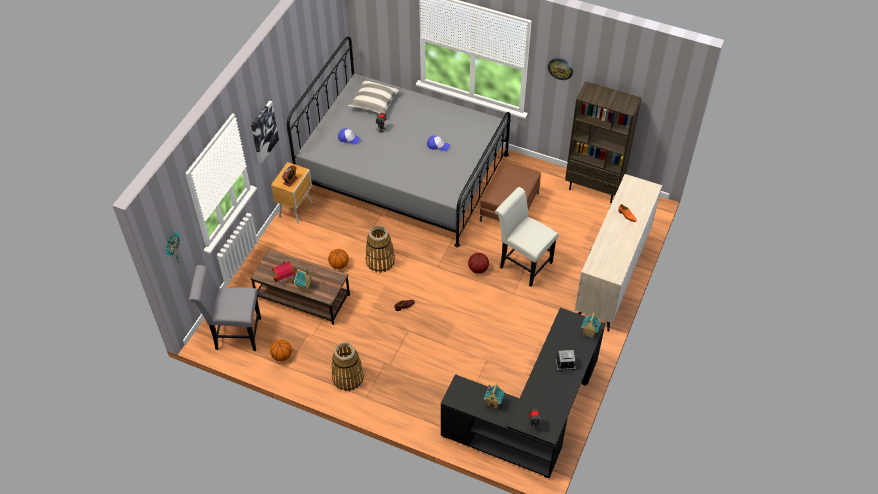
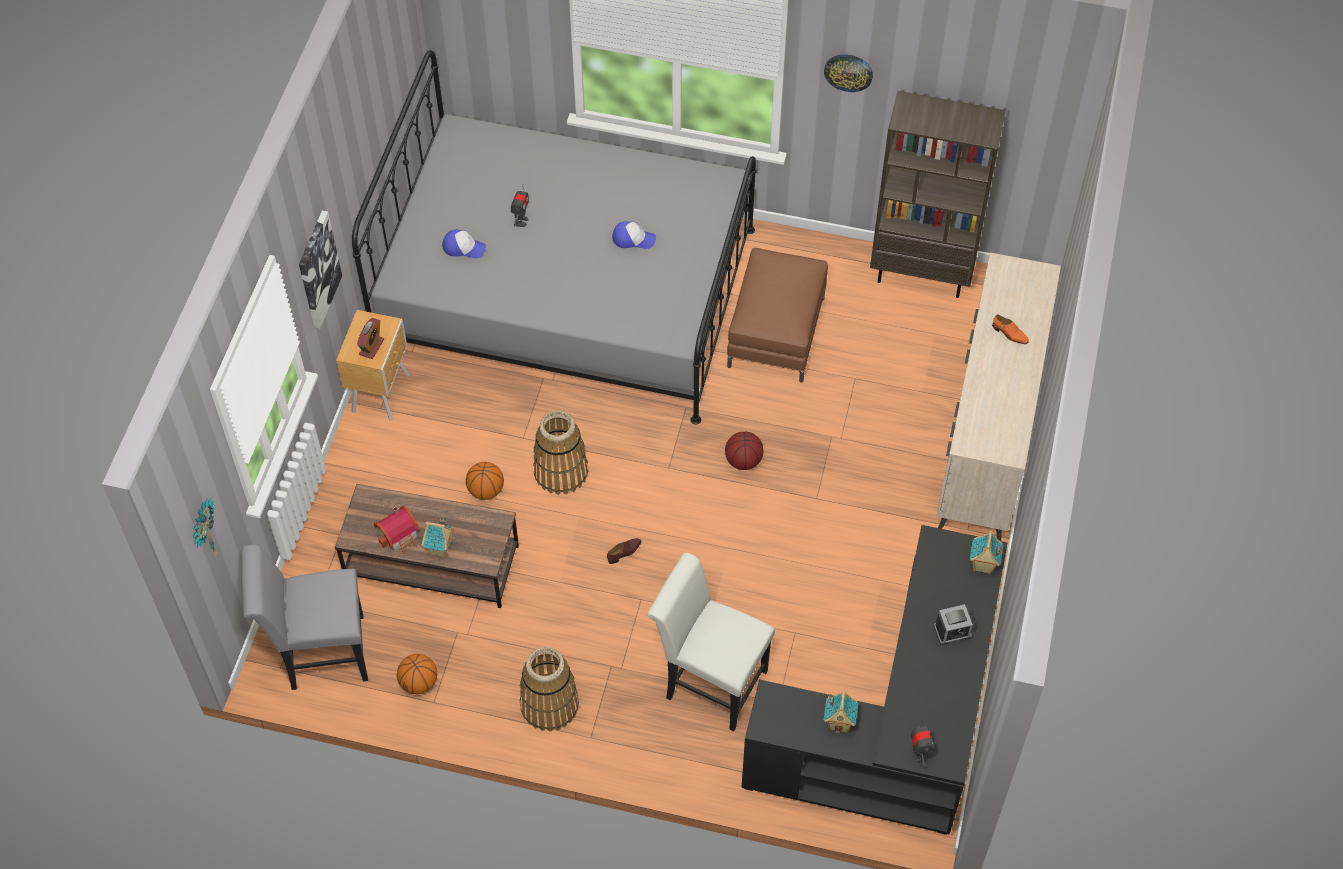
camera: 10 degrees left, 5 degrees up
pillow [348,79,401,114] -> none
white chair [495,187,558,287] -> white chair moved to [647,553,775,731]

